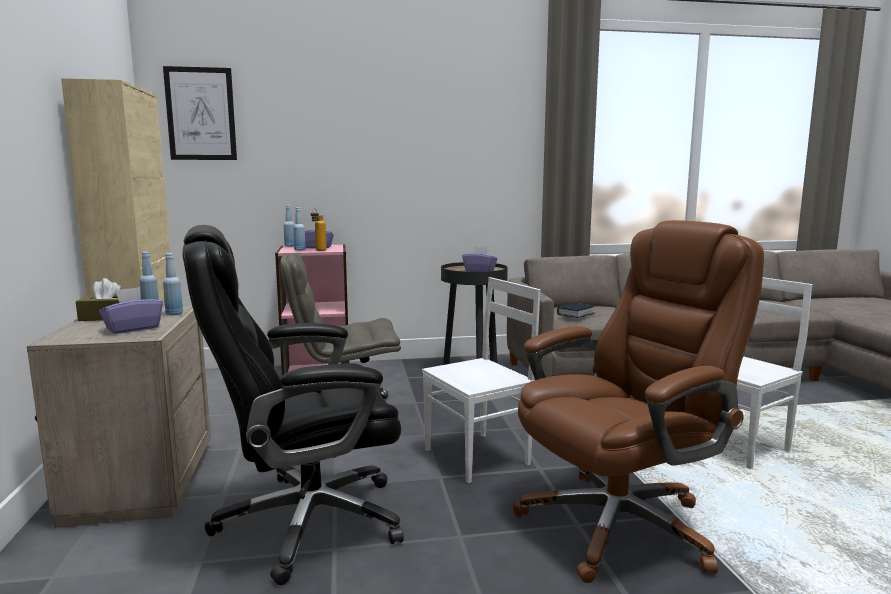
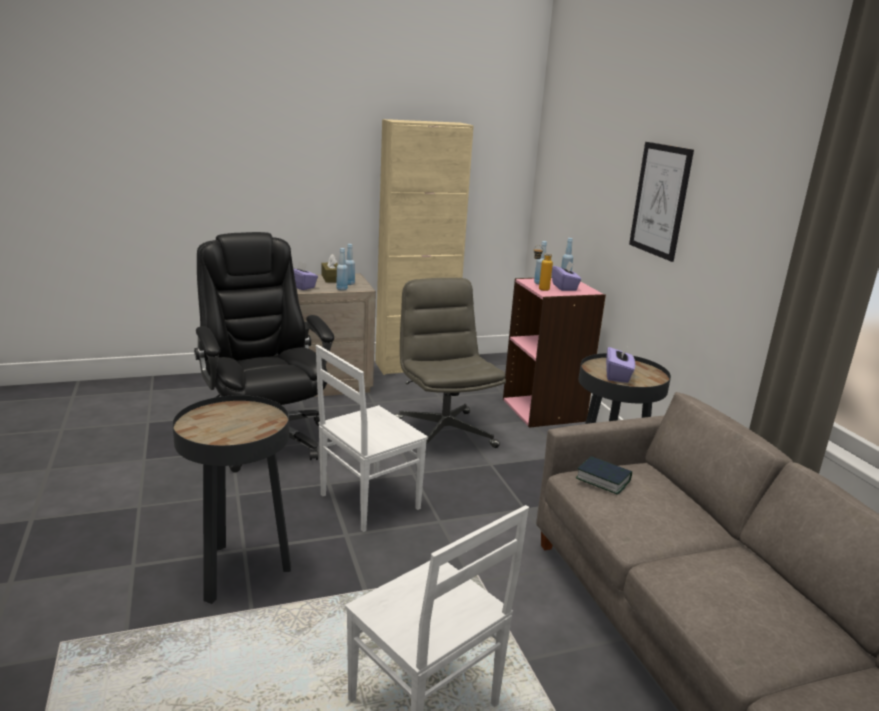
camera: 80 degrees right, 10 degrees up
picture [163,66,237,160] -> picture moved to [629,142,694,262]
white chair [422,277,540,483] -> white chair turned 90 degrees clockwise [316,345,428,532]
brown office chair [513,220,764,583] -> black side table [172,395,291,604]

